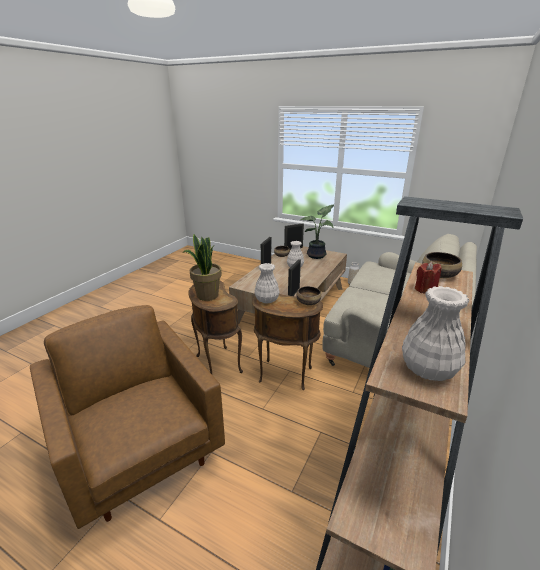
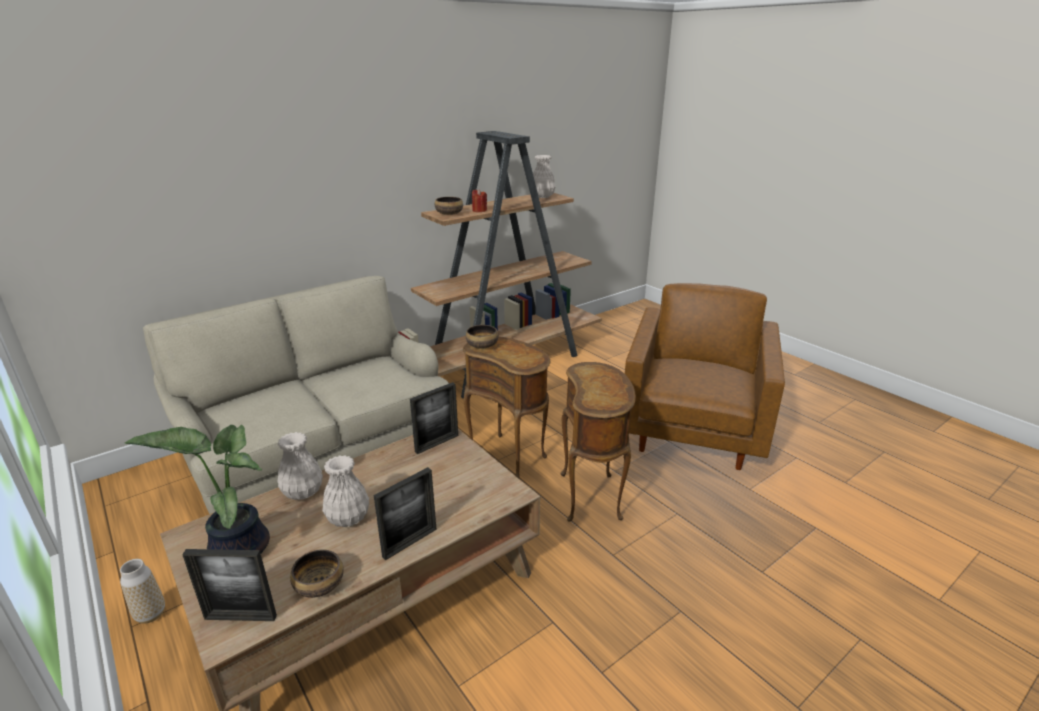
camera: 155 degrees left, 0 degrees up
brown armchair [30,305,225,529] -> brown armchair turned 150 degrees counterclockwise [625,283,785,470]
potted plant [182,234,221,301] -> none
white vase [255,263,280,304] -> white vase moved to [278,432,323,500]

